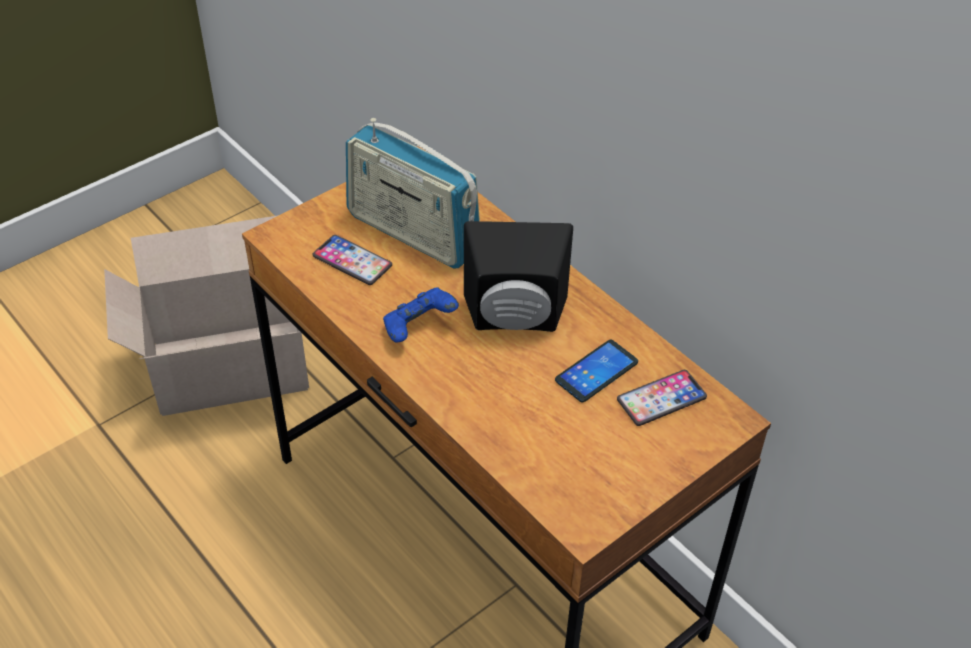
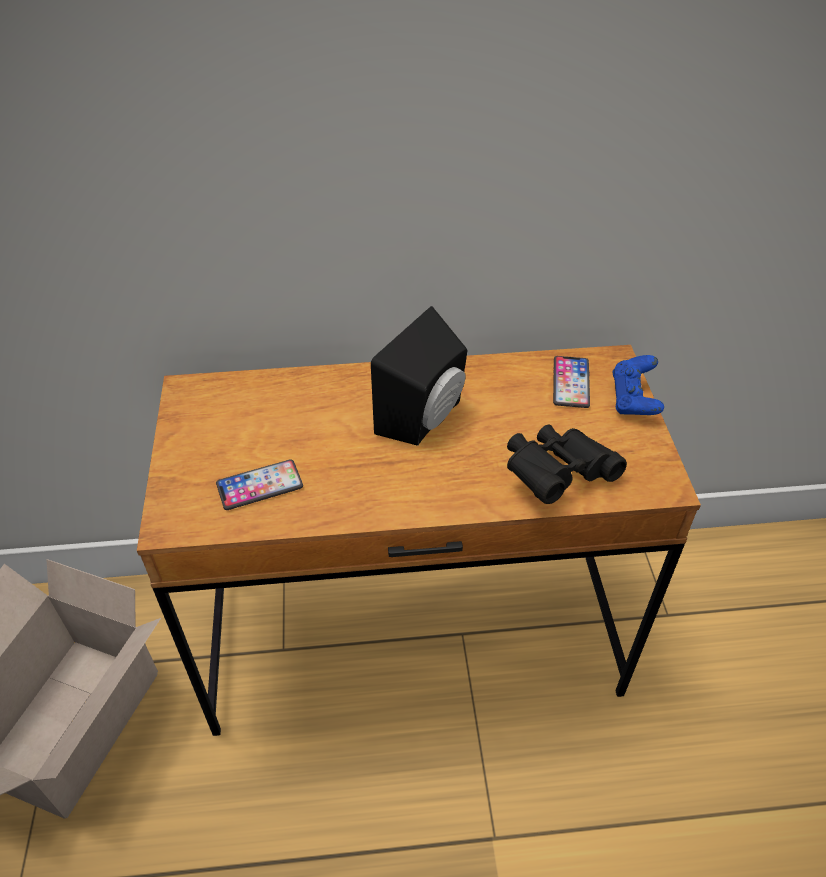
camera: 55 degrees left, 0 degrees up
radio [346,118,480,268] -> none
blue game controller [383,287,459,342] -> blue game controller moved to [613,355,664,415]
phone [555,340,638,402] -> none
none -> black binoculars [507,425,627,504]

